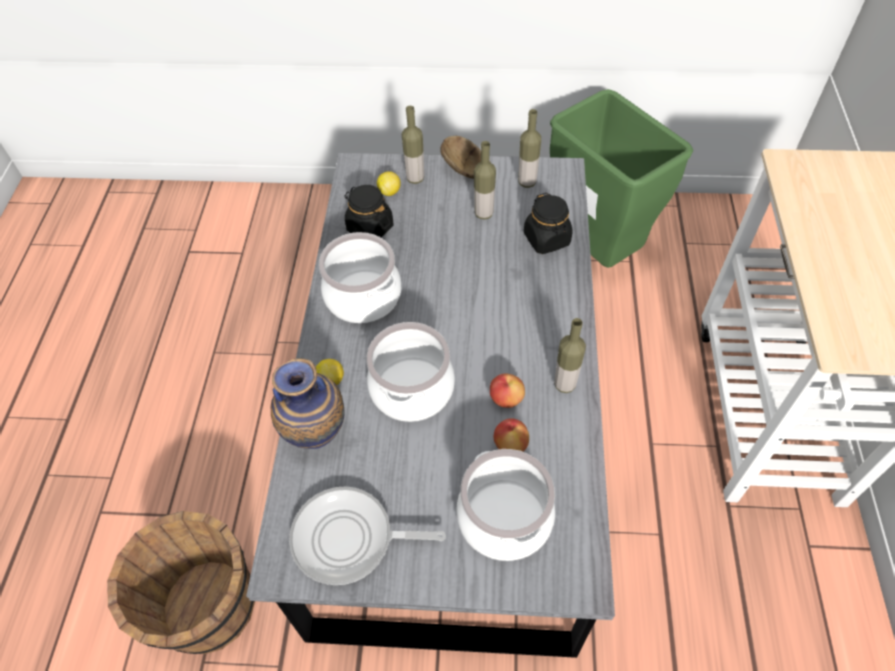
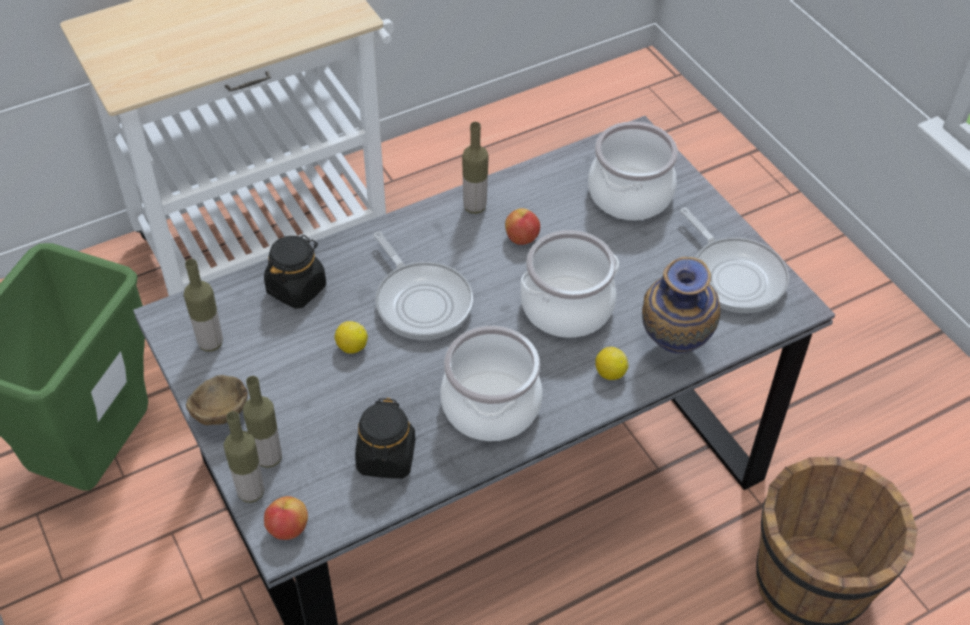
camera: 125 degrees left, 5 degrees down
lemon [377,171,401,196] -> lemon moved to [335,321,368,354]
bottle [474,141,496,220] -> bottle moved to [223,411,264,503]
apple [494,418,529,452] -> apple moved to [264,496,308,540]
none -> frying pan [373,231,473,340]

